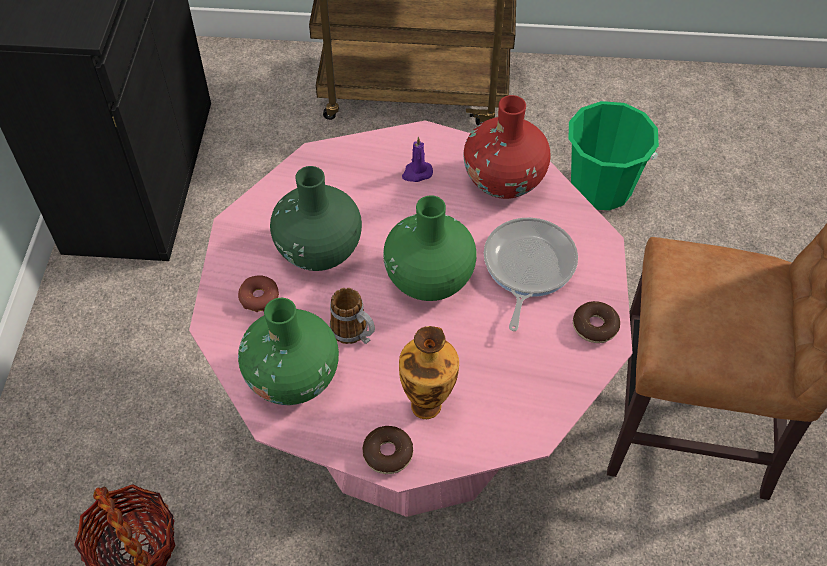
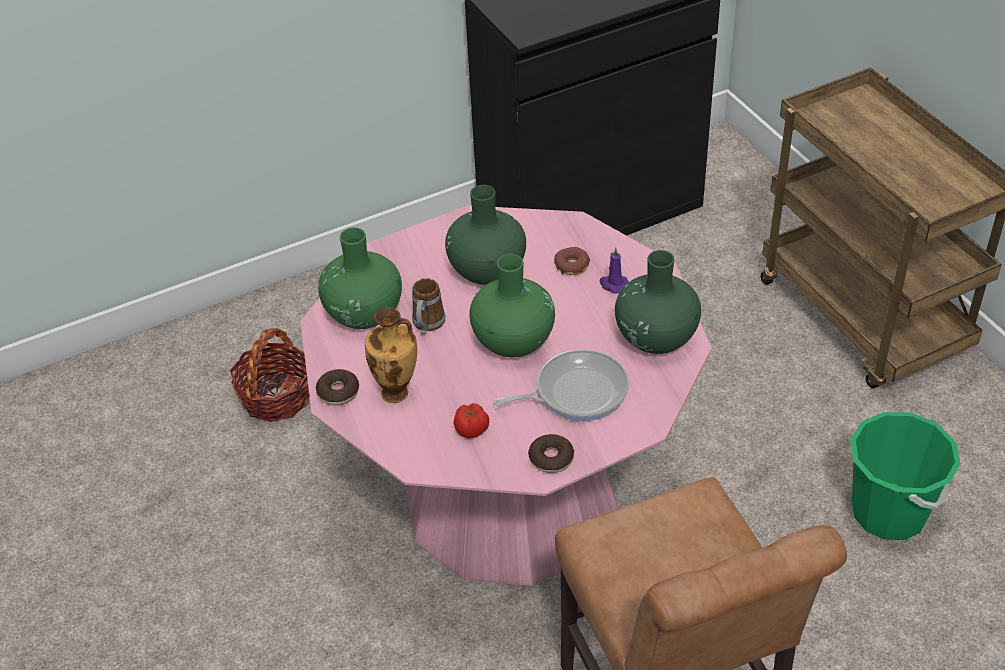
camera: 60 degrees right, 10 degrees down
donut [238,275,279,312] -> donut moved to [554,247,590,275]
red vase [464,95,551,199] -> green vase [615,250,701,354]
none -> tomato [454,403,489,438]

